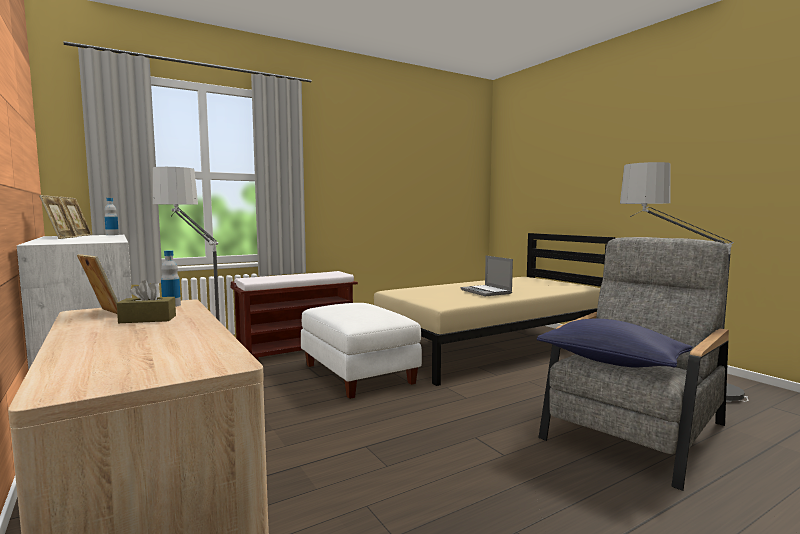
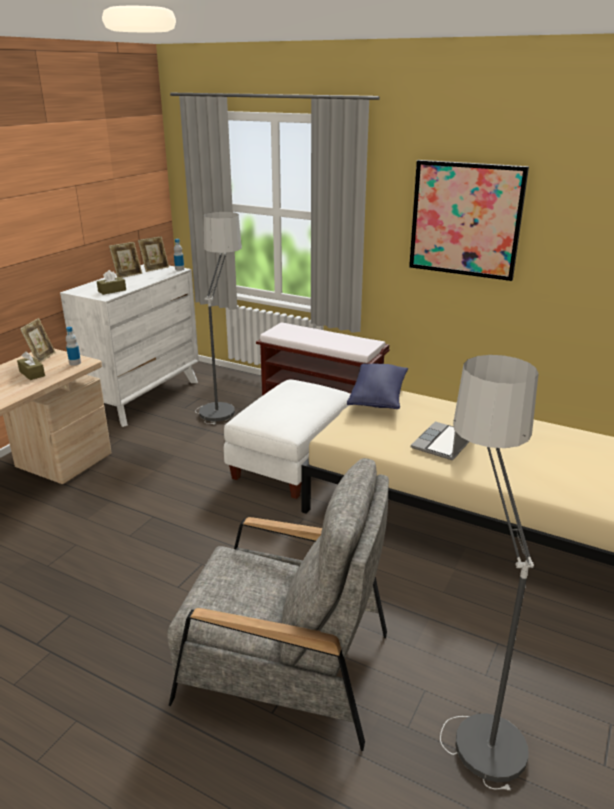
camera: 60 degrees right, 20 degrees up
blue pillow [537,319,692,368] -> blue pillow moved to [347,364,408,409]
none -> brown tissue box [97,270,126,295]
none -> picture [409,160,529,281]

